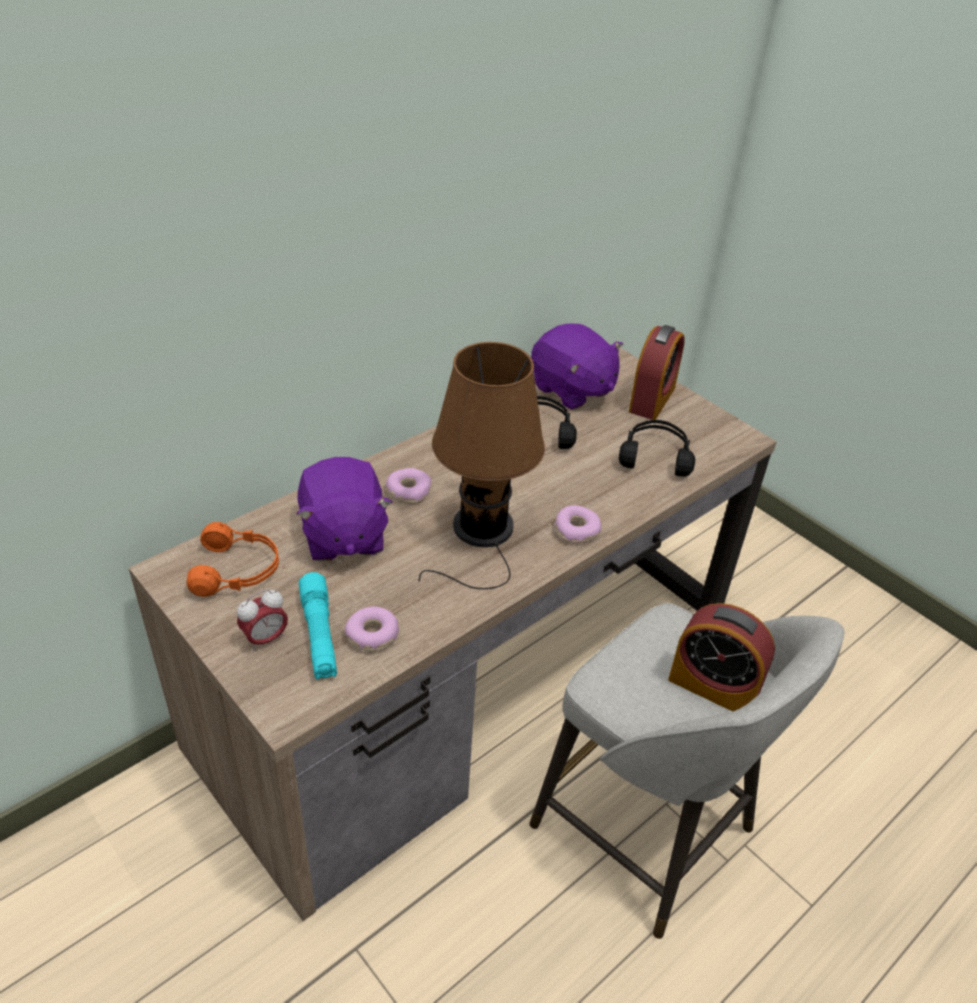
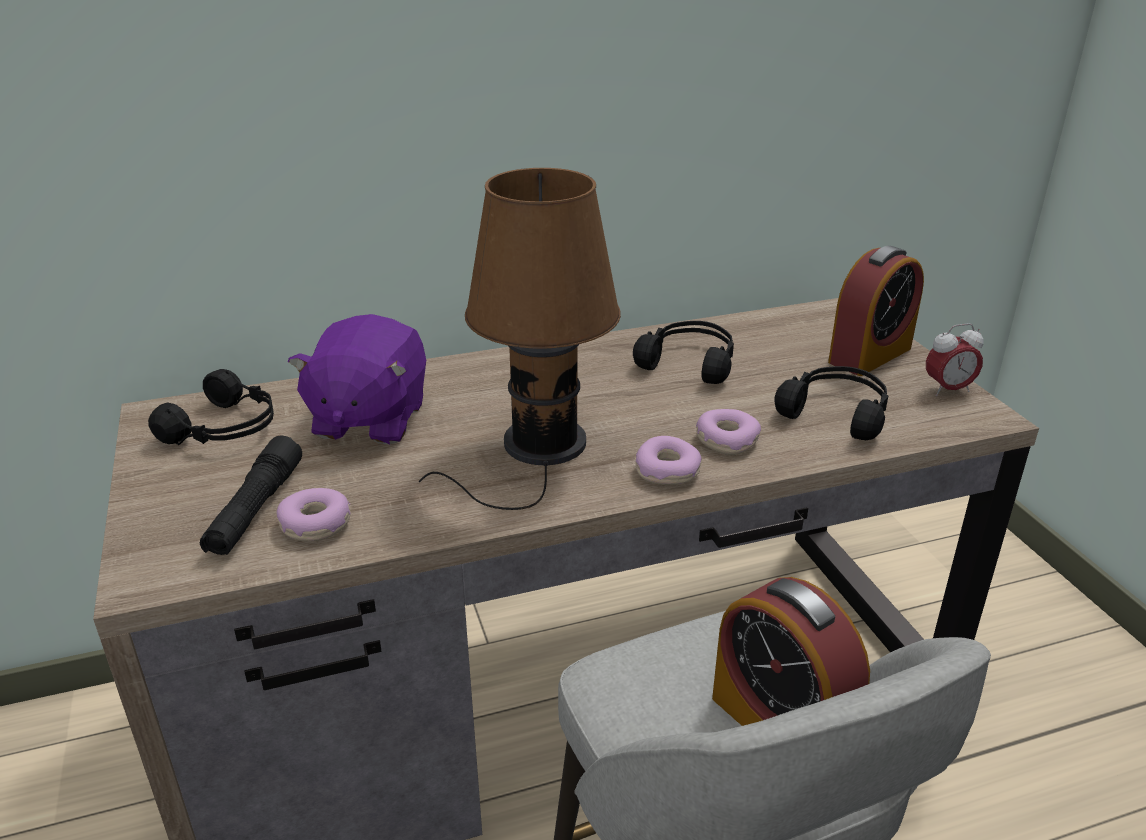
camera: 25 degrees right, 10 degrees down
orange headphones [186,522,279,597] -> black headphones [148,369,274,445]
alarm clock [237,589,288,651] -> alarm clock moved to [926,323,984,396]
turquoise flashlight [299,572,337,680] -> black flashlight [200,436,302,555]
donut [386,468,431,504] -> donut moved to [696,409,761,455]
purple plush toy [531,323,623,410] -> none

